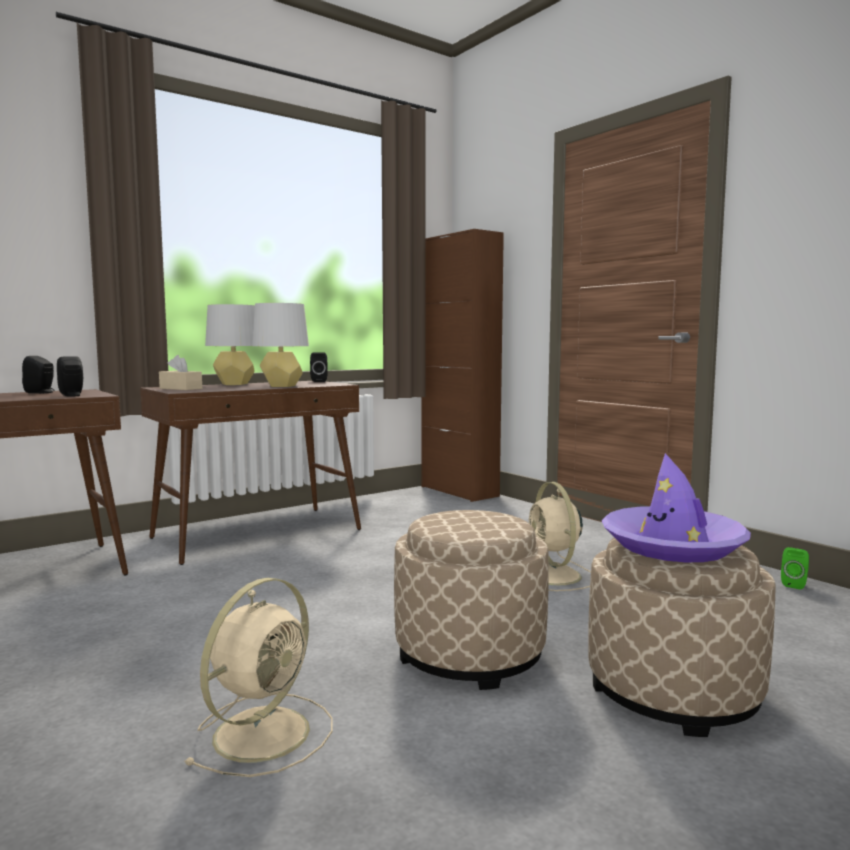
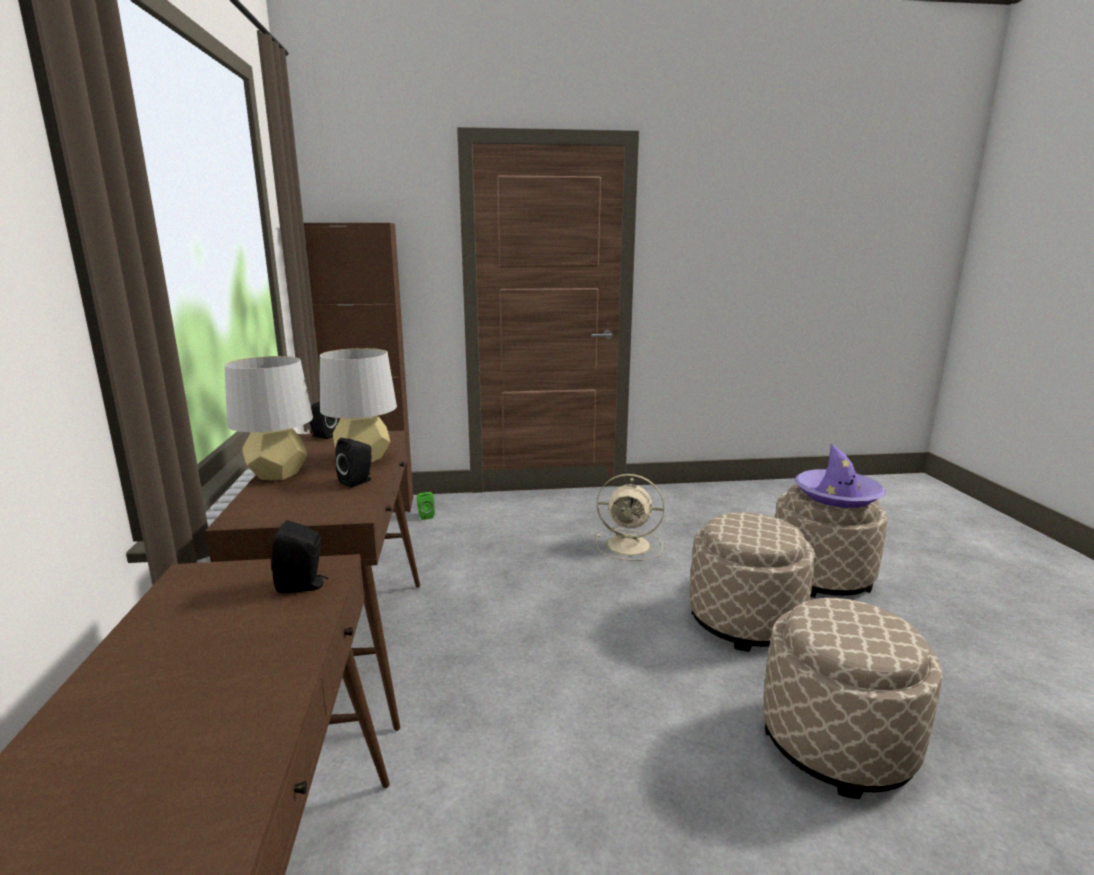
camera: 60 degrees left, 10 degrees up
black speaker [22,356,54,393] -> black speaker moved to [335,438,371,488]
beige tissue box [159,355,202,390] -> none
beige fan [184,578,333,777] -> beige ottoman [763,598,942,799]
green speaker [781,547,809,590] -> green speaker moved to [417,492,435,520]

